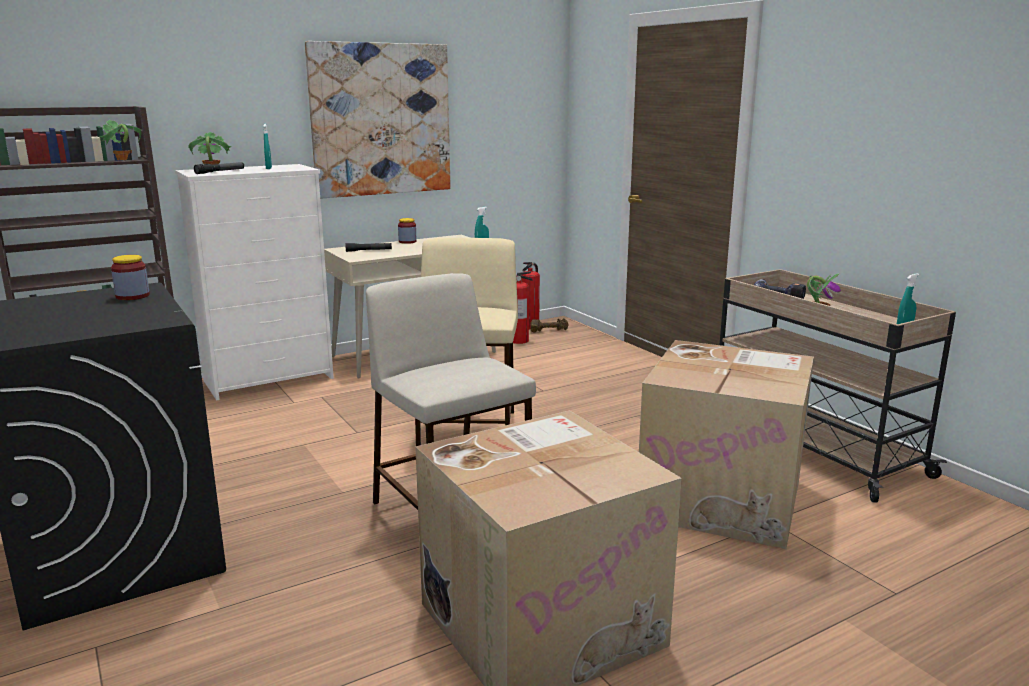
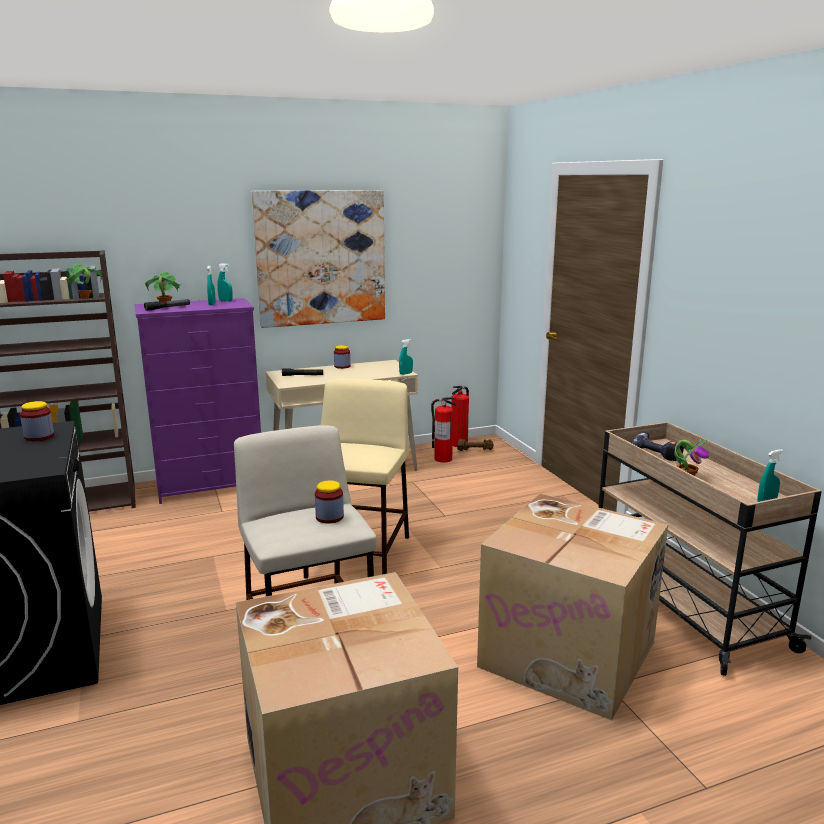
camera: 10 degrees right, 0 degrees up
white dresser [175,164,334,401] -> purple dresser [135,298,261,504]
none -> turquoise spray bottle [217,263,233,301]
none -> jar [315,480,344,524]

